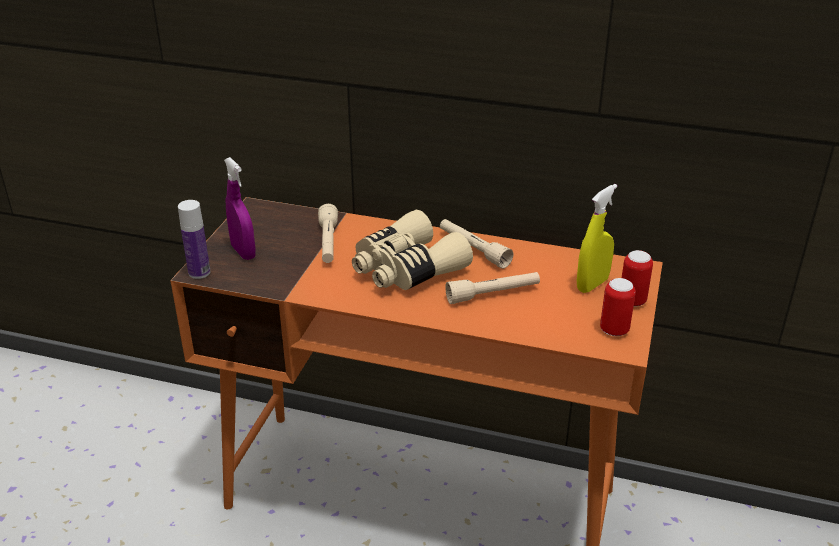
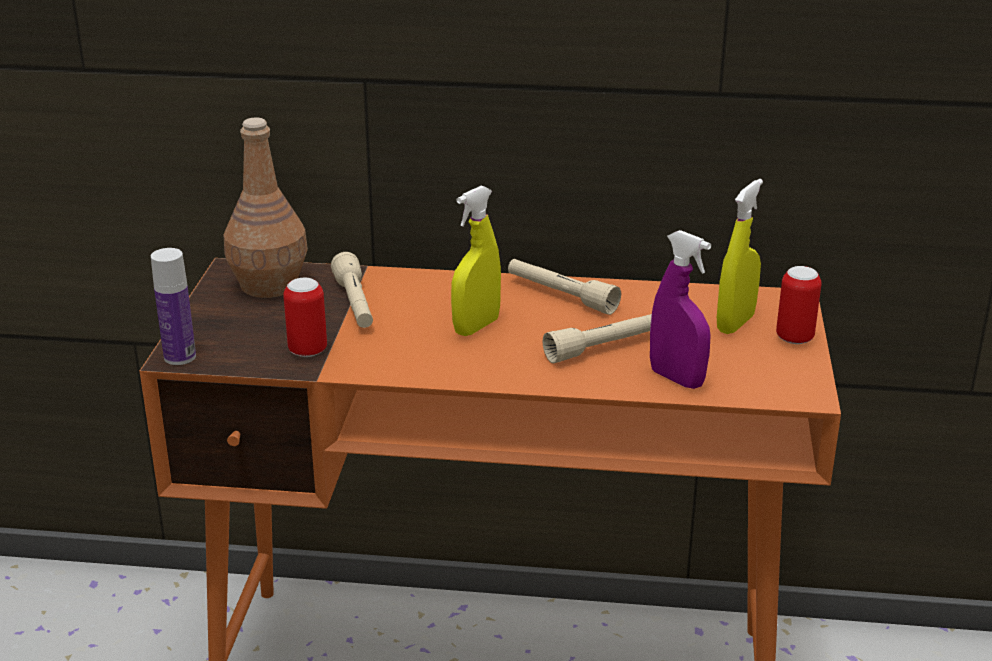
camera: 10 degrees left, 5 degrees down
purple spray bottle [224,157,256,260] -> purple spray bottle moved to [650,230,711,389]
beige binoculars [352,210,473,290] -> yellow spray bottle [451,186,501,336]
can [600,278,636,336] -> can moved to [283,278,327,357]
none -> brown bottle [224,118,308,298]

